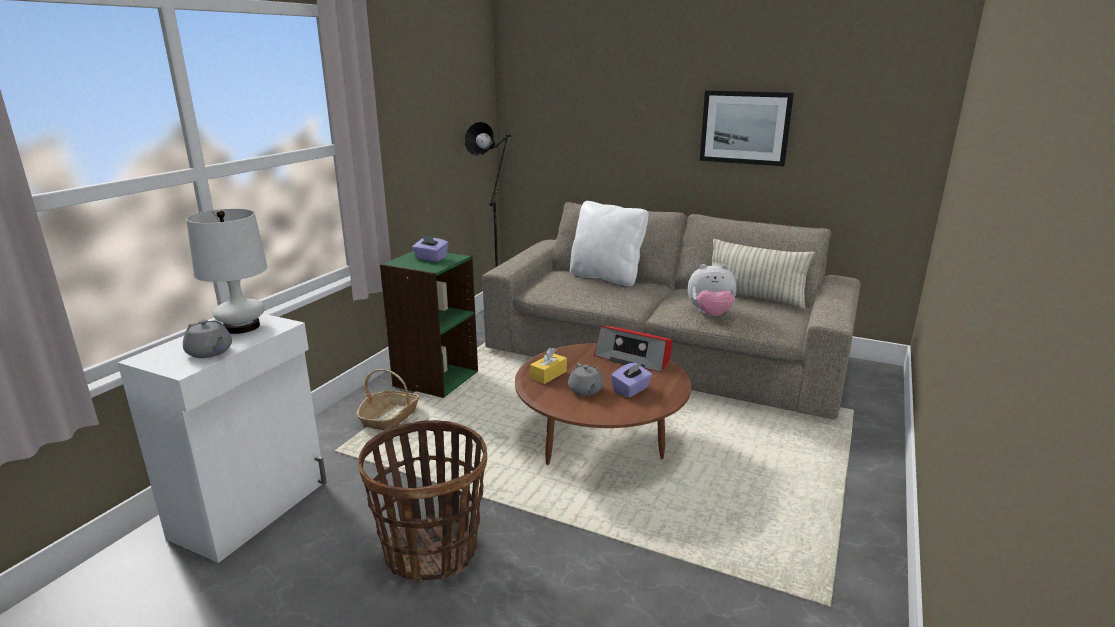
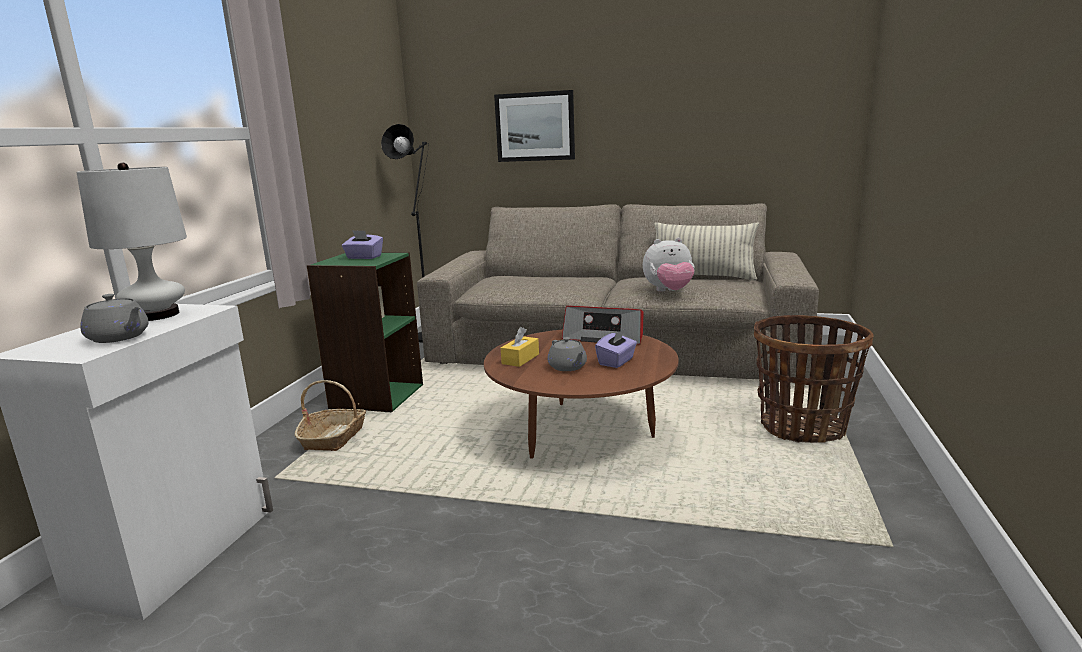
camera: 10 degrees left, 5 degrees down
basket [358,420,487,581] -> basket moved to [754,315,874,443]
white pillow [570,201,648,286] -> none
picture [700,90,794,166] -> picture moved to [494,90,575,162]

